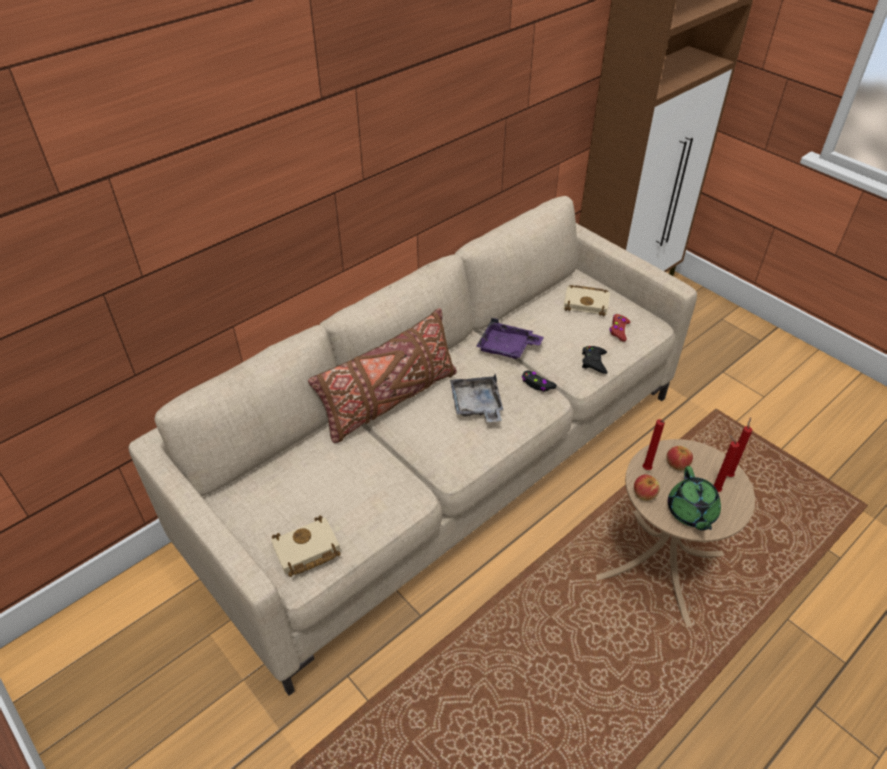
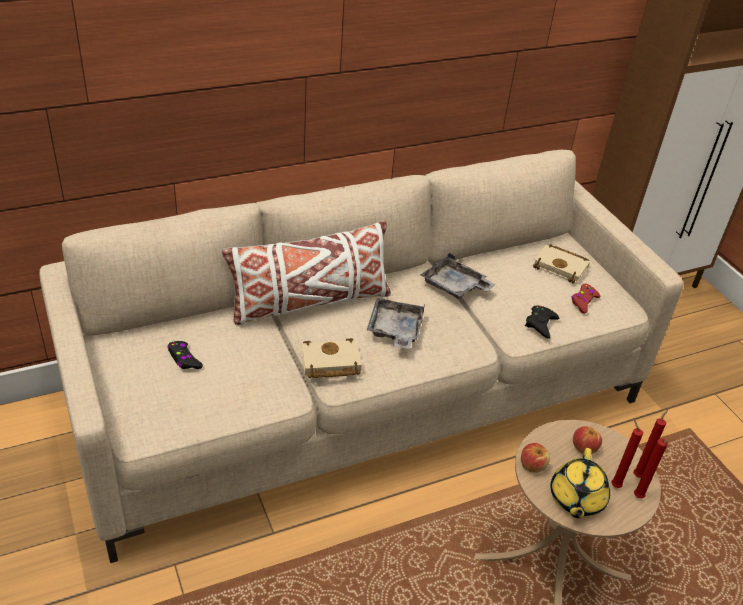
camera: 15 degrees right, 5 degrees down
beige book [271,515,341,577] -> beige book moved to [301,338,362,378]
brown pillow [308,308,457,443] -> white pillow [222,220,391,325]
purple tray [476,318,544,359] -> grey tray [421,253,496,299]
black game controller [522,371,557,392] -> black game controller moved to [167,341,203,369]
red candle [643,419,665,470] -> red candle moved to [634,439,668,498]
green teapot [668,466,721,531] -> yellow teapot [551,448,610,518]

